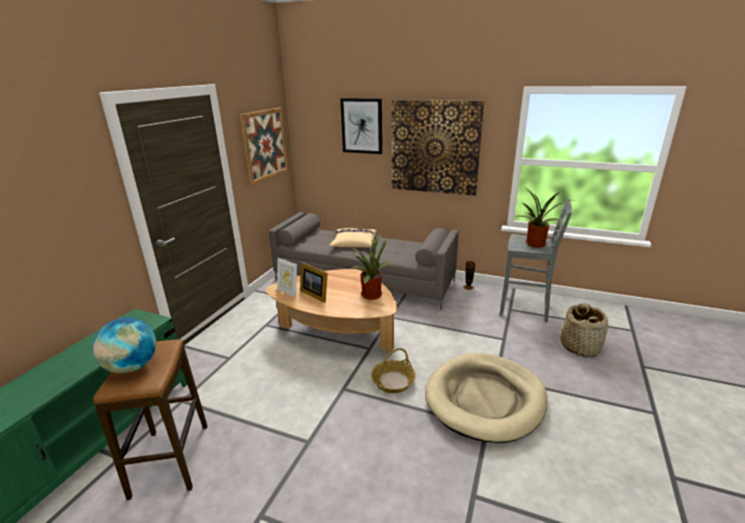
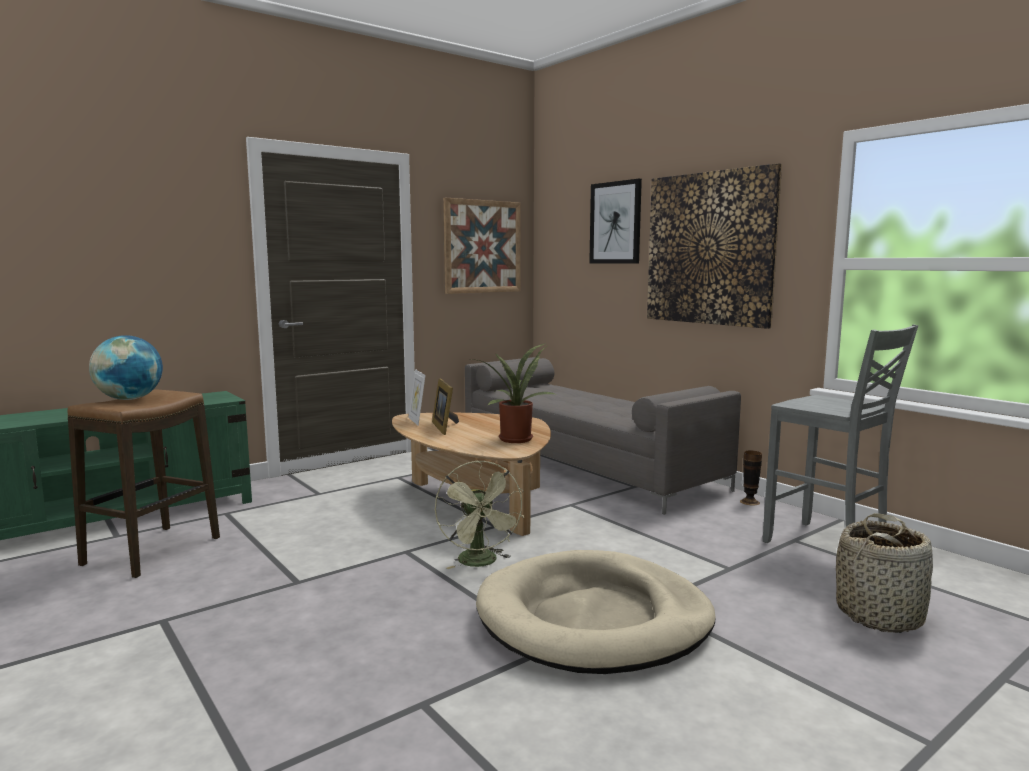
camera: 30 degrees right, 15 degrees down
beige pillow [329,228,377,248] -> none
basket [371,348,416,393] -> green fan [435,460,524,569]
potted plant [514,188,574,248] -> none

